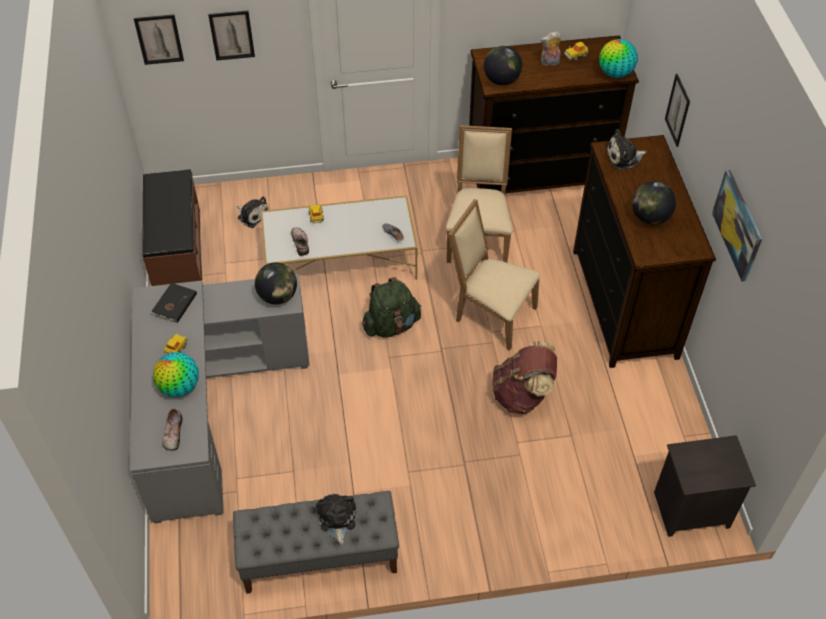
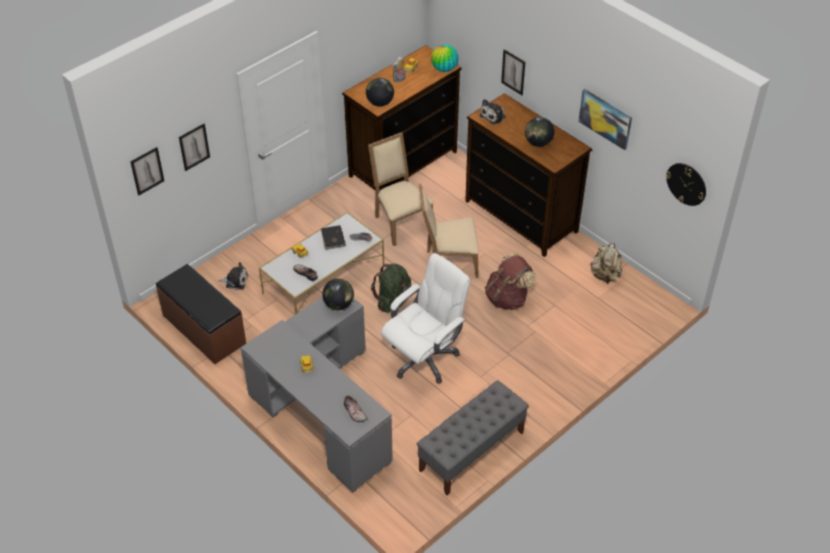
camera: 35 degrees left, 5 degrees down
black book [150,283,197,323] -> black book moved to [321,225,346,249]
globe [153,352,199,397] -> none
plush toy [316,494,356,545] -> none
black nightstand [654,435,756,537] -> none
none -> white office chair [381,253,470,384]
none -> beige backpack [590,243,622,284]
none -> wall clock [666,163,706,206]

